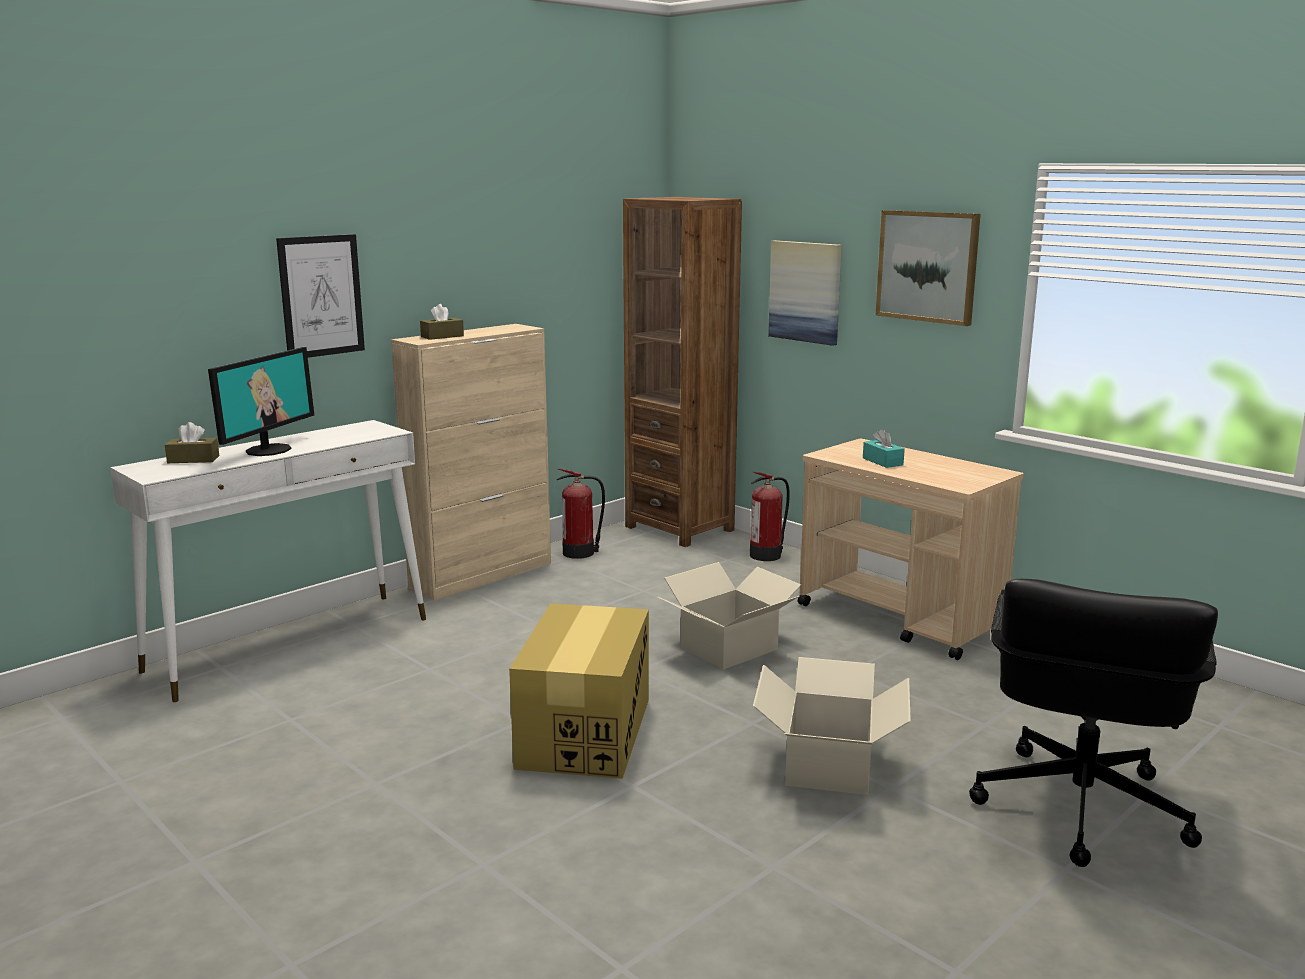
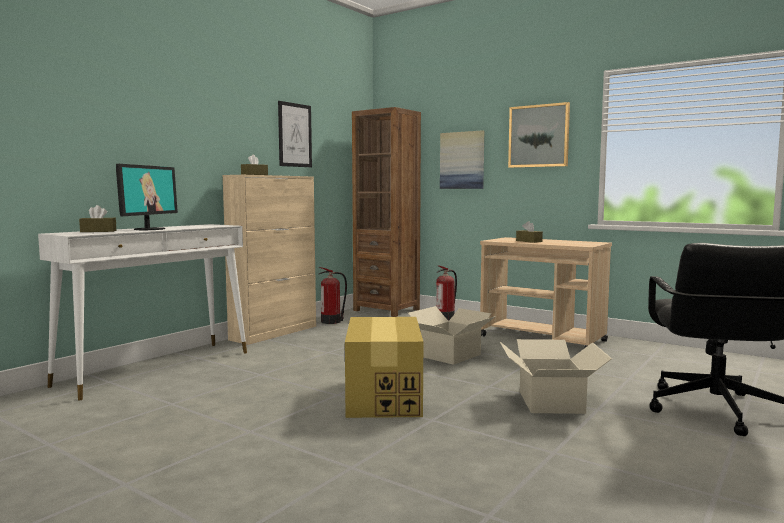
camera: 10 degrees left, 10 degrees down
picture [276,234,365,358] -> picture moved to [278,101,312,167]
turquoise tissue box [863,429,905,468] -> brown tissue box [516,221,543,243]

